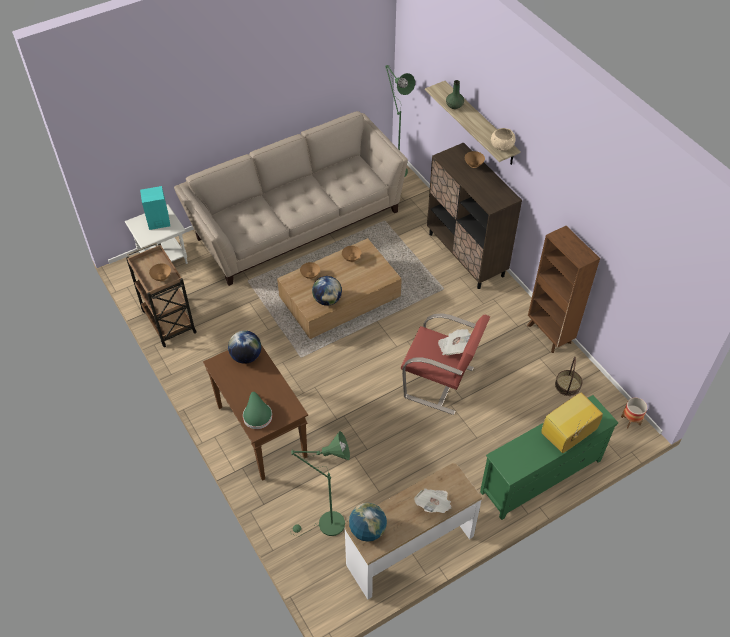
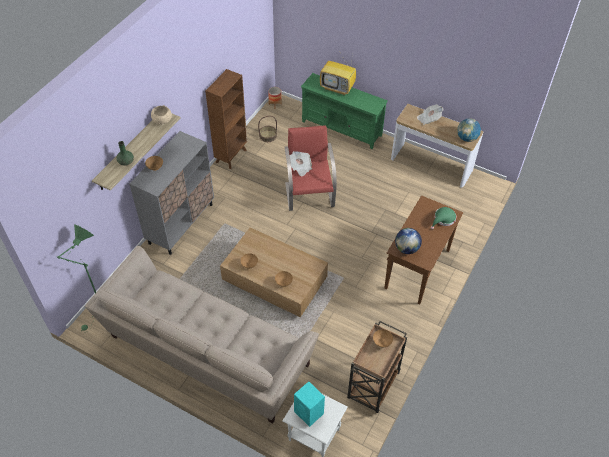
camera: 120 degrees left, 0 degrees up
green floor lamp [291,431,350,536] -> none
globe [312,276,342,306] -> none
brown cabinet [427,142,522,289] -> grey cabinet [129,131,214,255]

